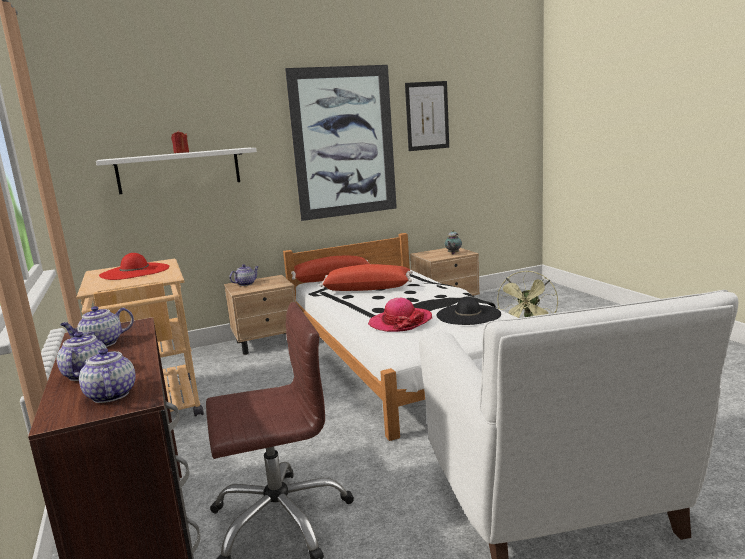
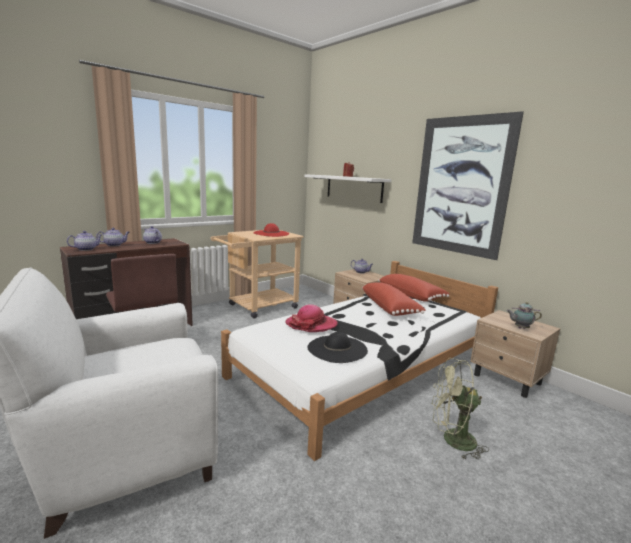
camera: 70 degrees right, 0 degrees up
picture [405,81,449,151] -> none

